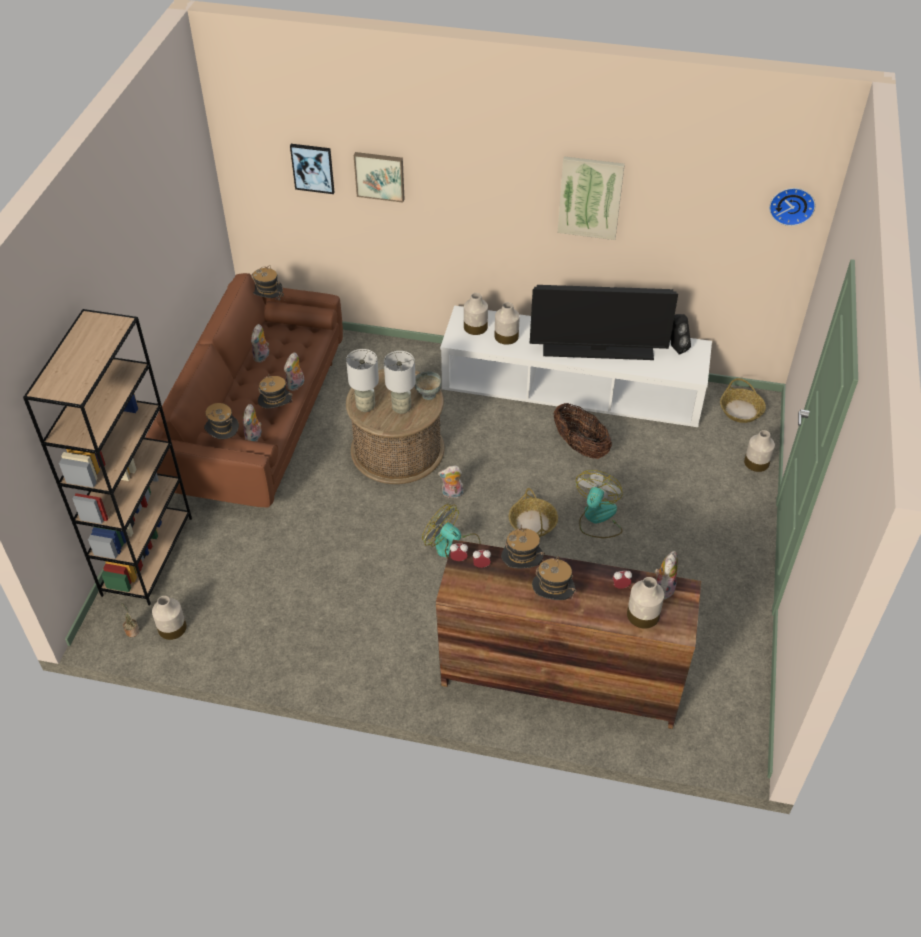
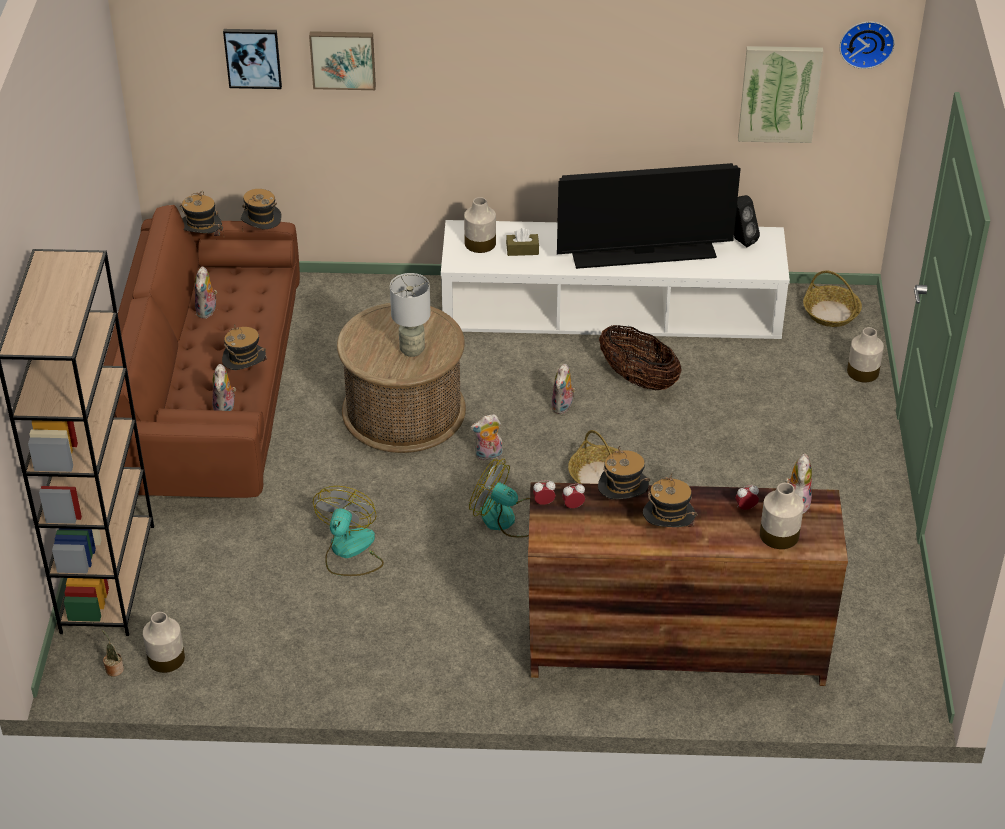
camera: 10 degrees left, 5 degrees down
hat [204,403,239,439] -> hat moved to [241,189,281,231]
plush toy [284,352,304,391] -> plush toy moved to [551,363,576,414]
grey table lamp [346,349,379,412] -> none
grey bowl [415,371,441,400] -> none
beige vase [494,302,520,345] -> brown tissue box [506,228,539,256]
picture [558,156,625,240] -> picture moved to [738,46,823,143]
fan [576,470,622,538] -> fan moved to [313,486,384,576]

